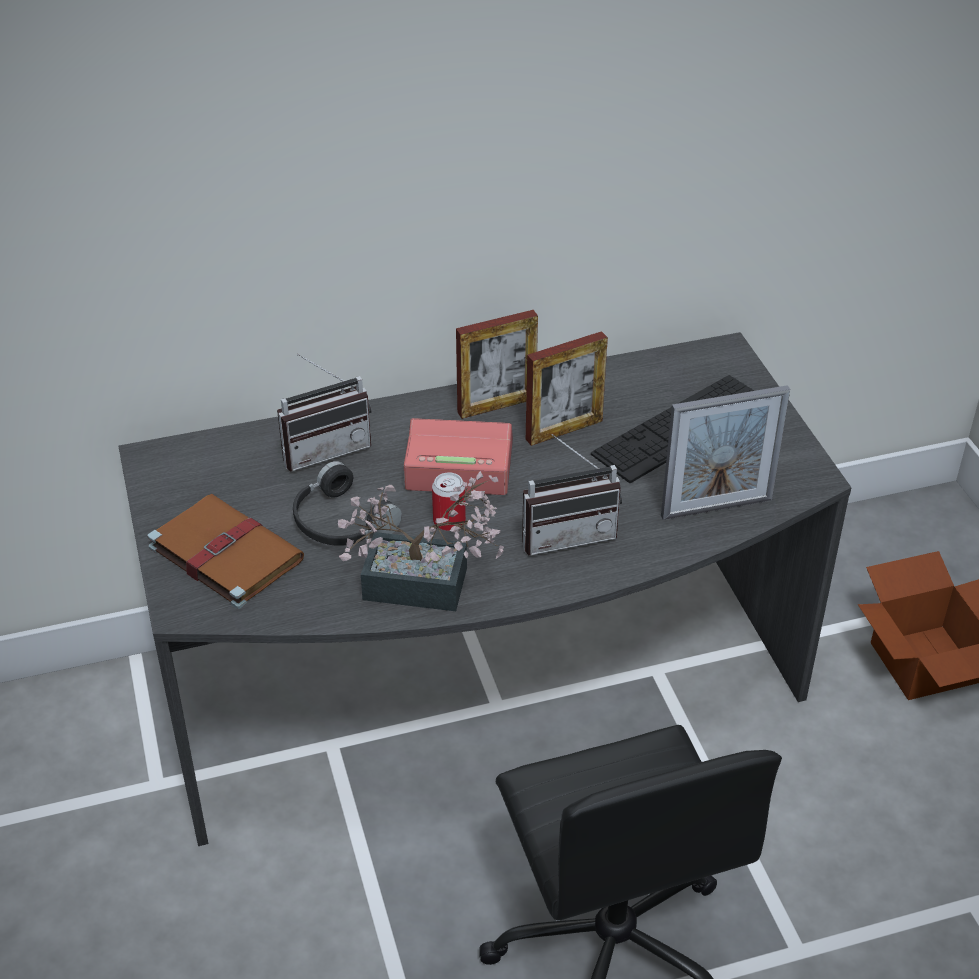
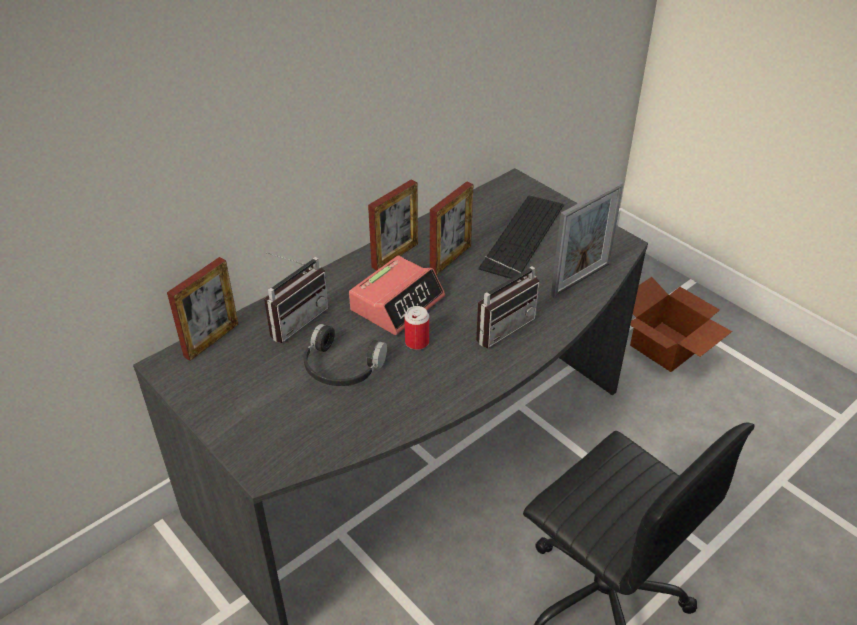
camera: 25 degrees left, 0 degrees up
brown book [148,494,304,609] -> none
potted plant [338,471,504,611] -> none
alarm clock [404,418,513,495] -> alarm clock turned 150 degrees clockwise [349,256,445,335]
none -> picture frame [167,257,239,361]

